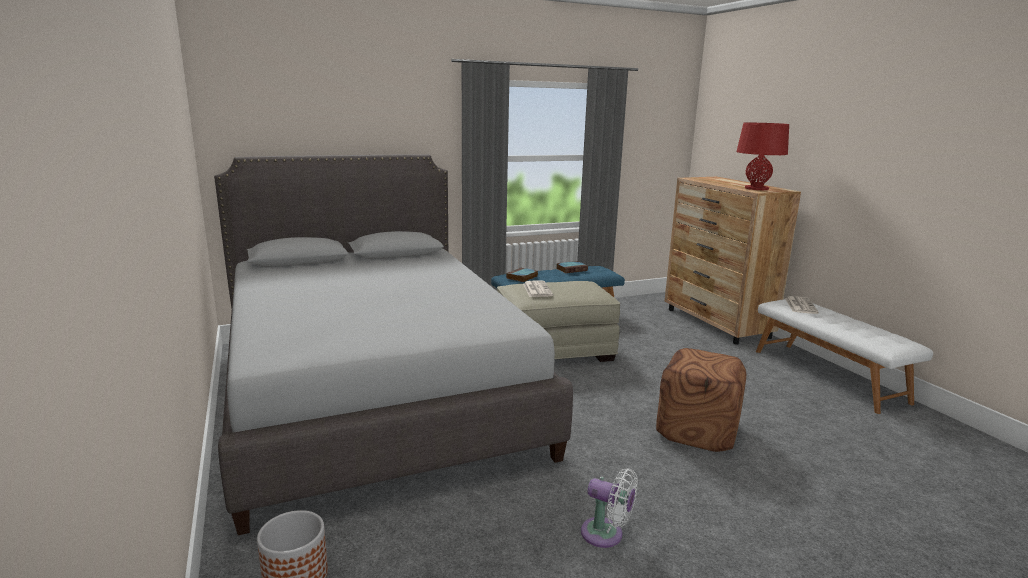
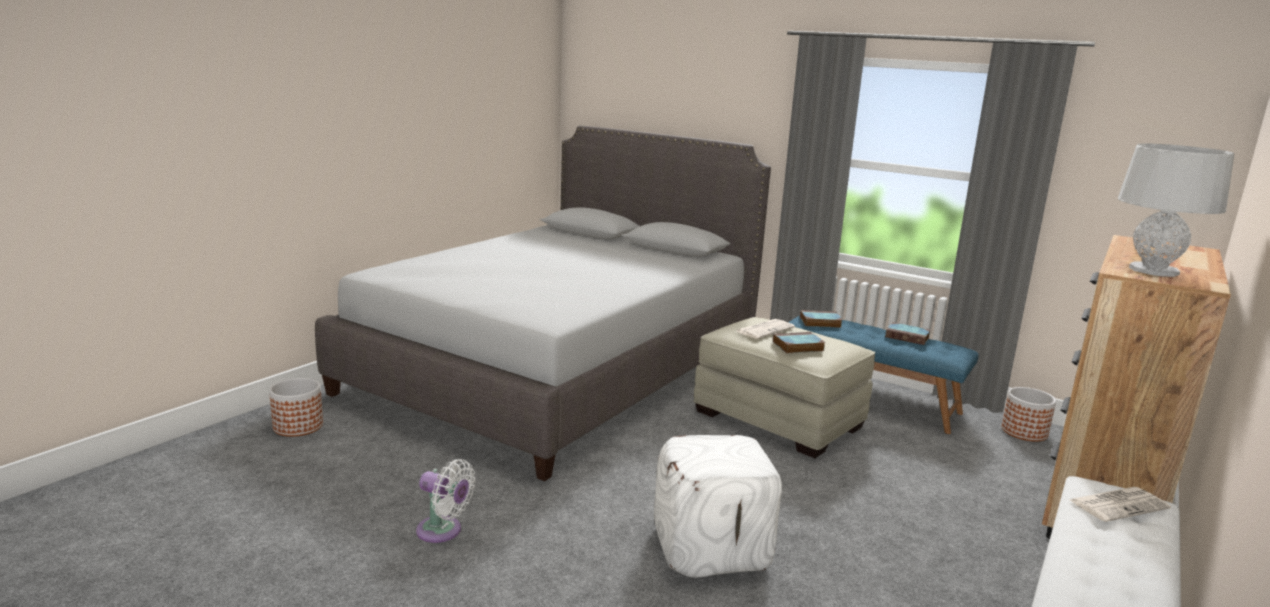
camera: 55 degrees right, 0 degrees up
white fan [581,468,638,548] -> white fan turned 60 degrees counterclockwise [416,459,475,543]
brown ottoman [656,348,746,452] -> white ottoman [654,435,782,578]
red table lamp [737,122,789,190] -> grey table lamp [1118,143,1234,277]
none -> book [773,332,826,353]
none -> planter [1002,387,1056,442]

